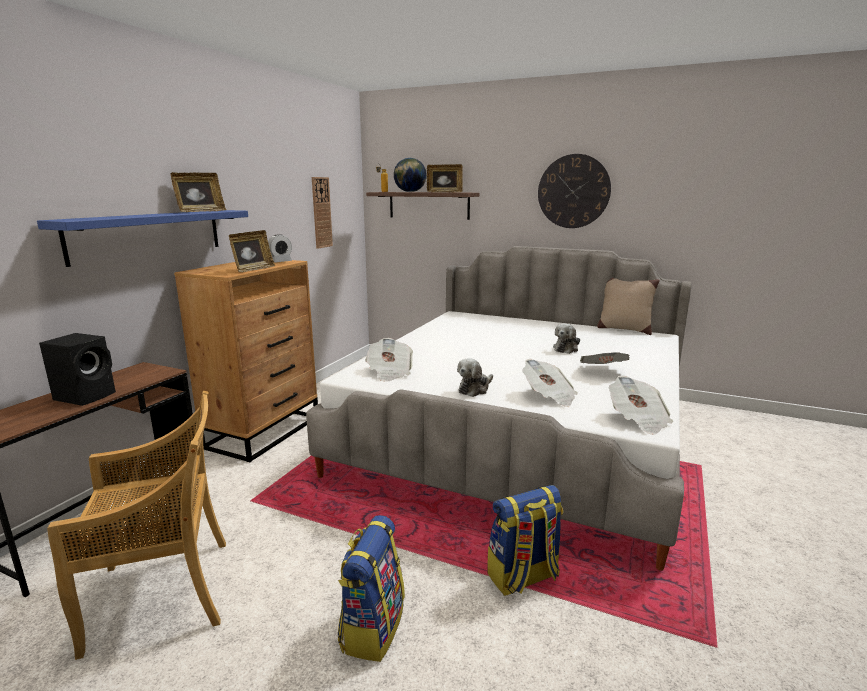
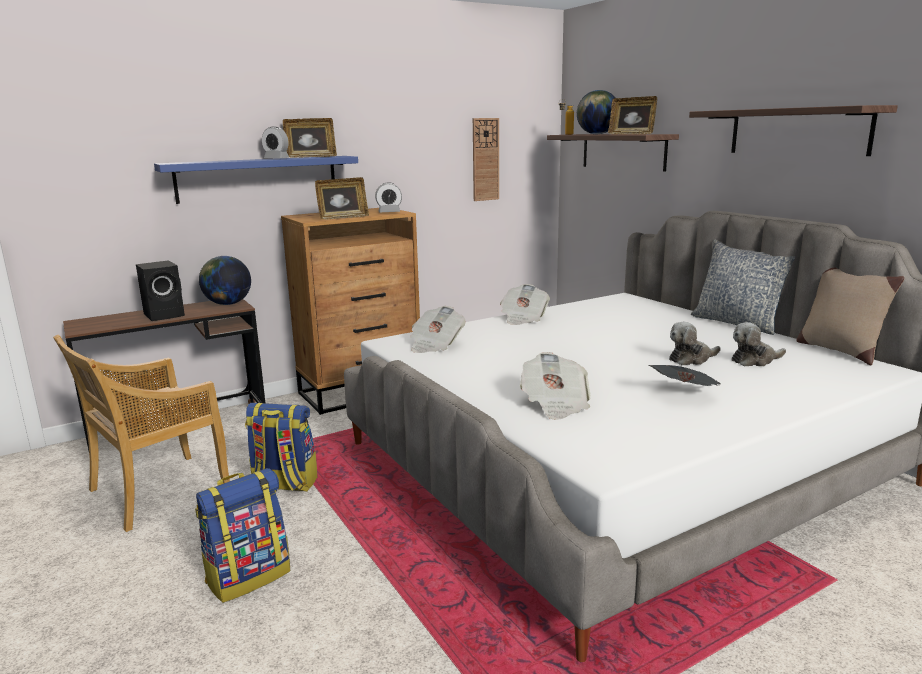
camera: 35 degrees right, 0 degrees up
beige chair [47,391,226,660] -> beige chair turned 120 degrees clockwise [53,335,230,532]
plush toy [457,358,493,397] -> plush toy moved to [732,322,786,366]
backpack [488,485,563,596] -> backpack moved to [245,403,317,492]
wall clock [538,154,611,228] -> shelf [689,105,898,156]
newspaper [609,376,673,435] -> newspaper moved to [500,284,550,325]
none -> globe [199,256,251,305]
none -> alarm clock [262,126,289,158]
none -> pillow [691,240,795,335]

